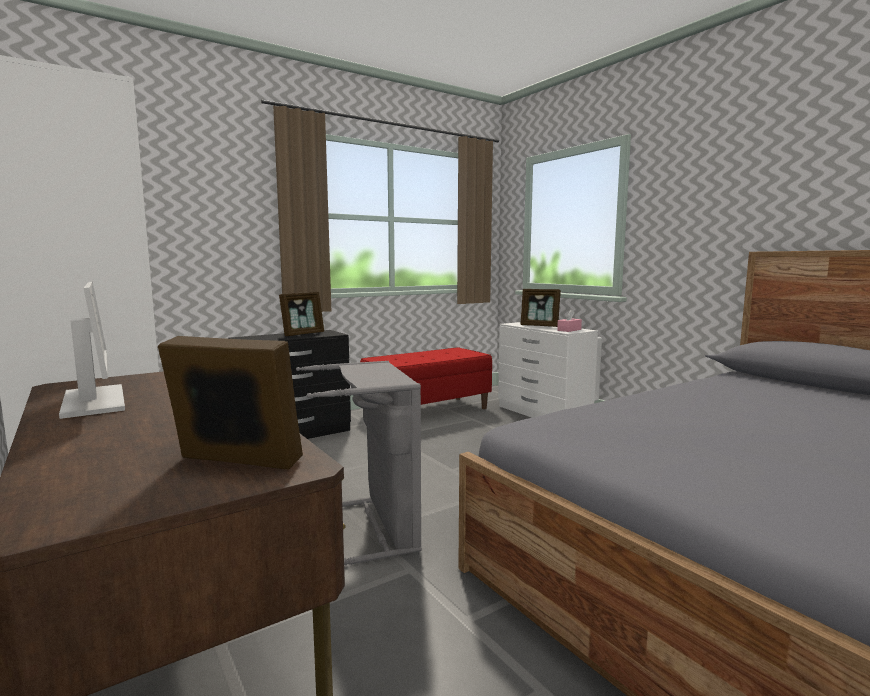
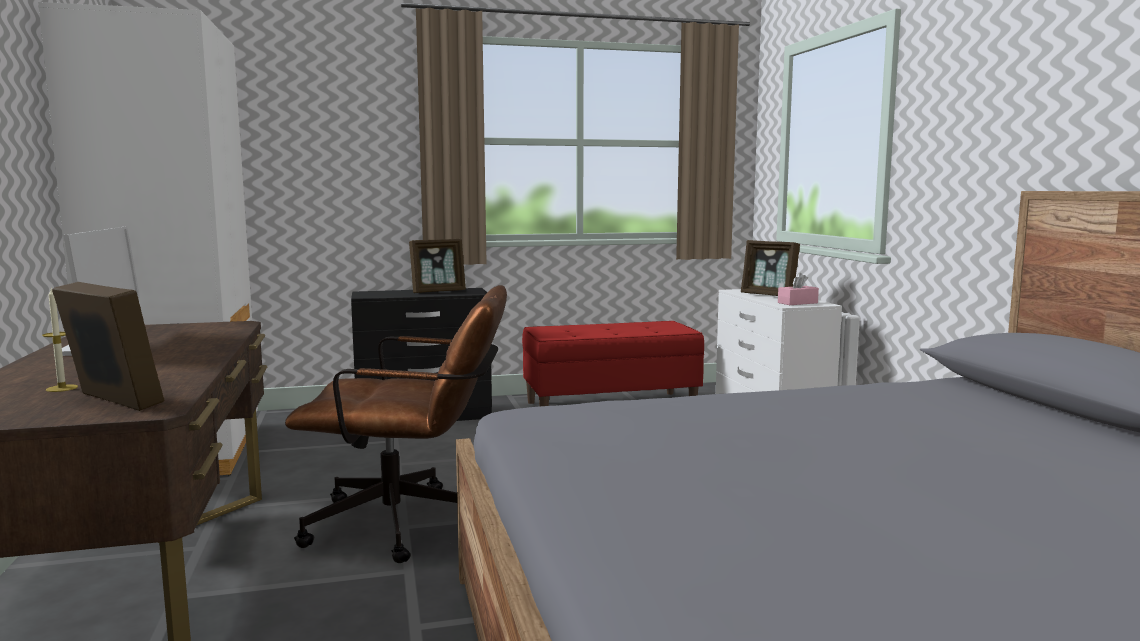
camera: 20 degrees right, 0 degrees up
grey laundry basket [296,361,422,566] -> brown office chair [285,285,507,563]
none -> candle [42,288,78,392]

